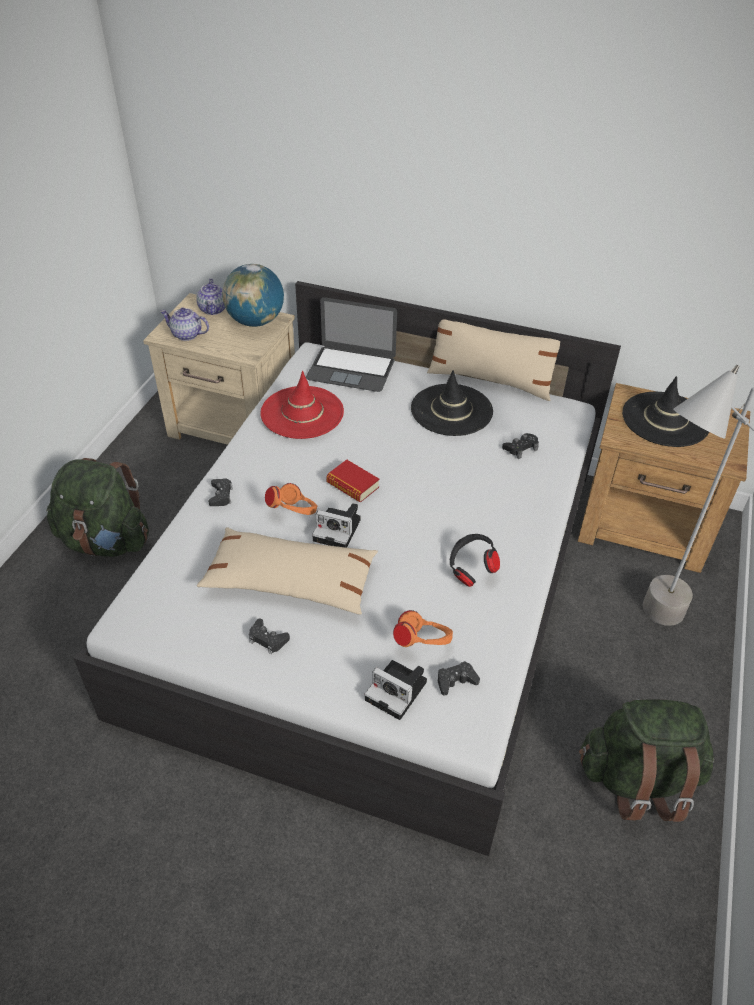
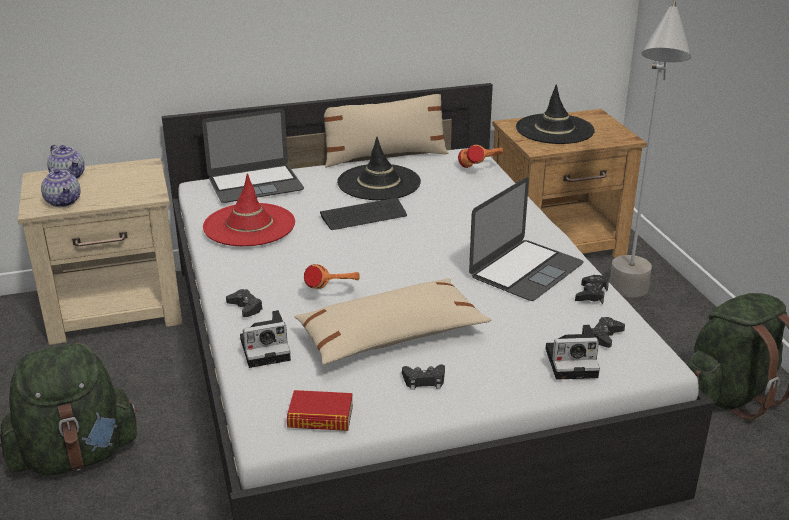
camera: 35 degrees left, 15 degrees down
teapot [160,308,209,341] -> teapot turned 105 degrees counterclockwise [41,167,80,207]
globe [222,264,284,327] -> none
camera [312,503,361,548] -> camera moved to [240,310,291,368]
book [326,460,379,502] -> book moved to [287,390,353,431]
orange headphones [393,610,453,647] -> orange headphones moved to [458,145,503,168]
black headphones [450,534,500,587] -> laptop [469,177,583,301]
black game controller [502,433,539,459] -> black game controller moved to [575,275,609,304]
none -> keyboard [320,198,407,230]

